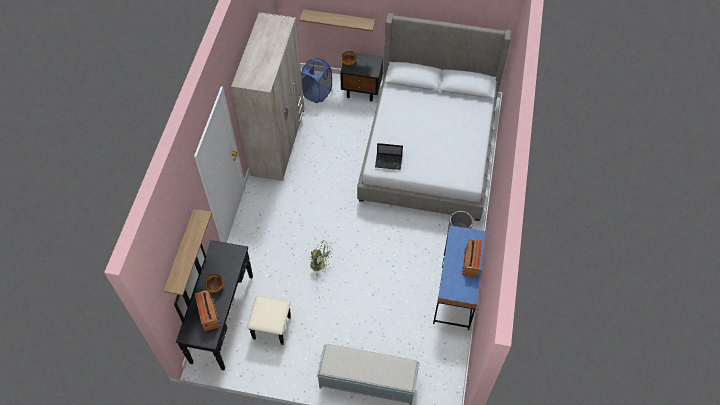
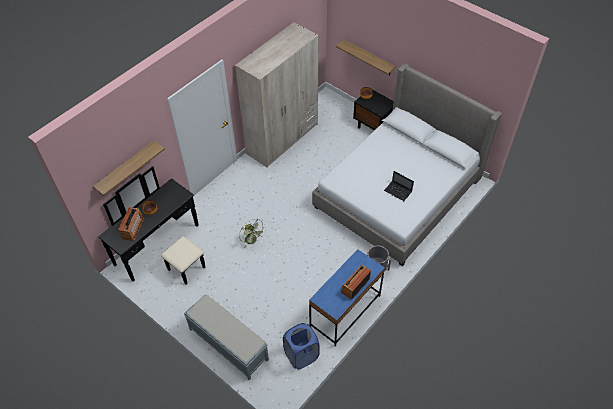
camera: 30 degrees right, 5 degrees down
blue laundry basket [301,58,332,103] -> blue laundry basket moved to [283,323,320,369]
laptop [375,143,403,170] -> laptop moved to [384,171,414,201]

